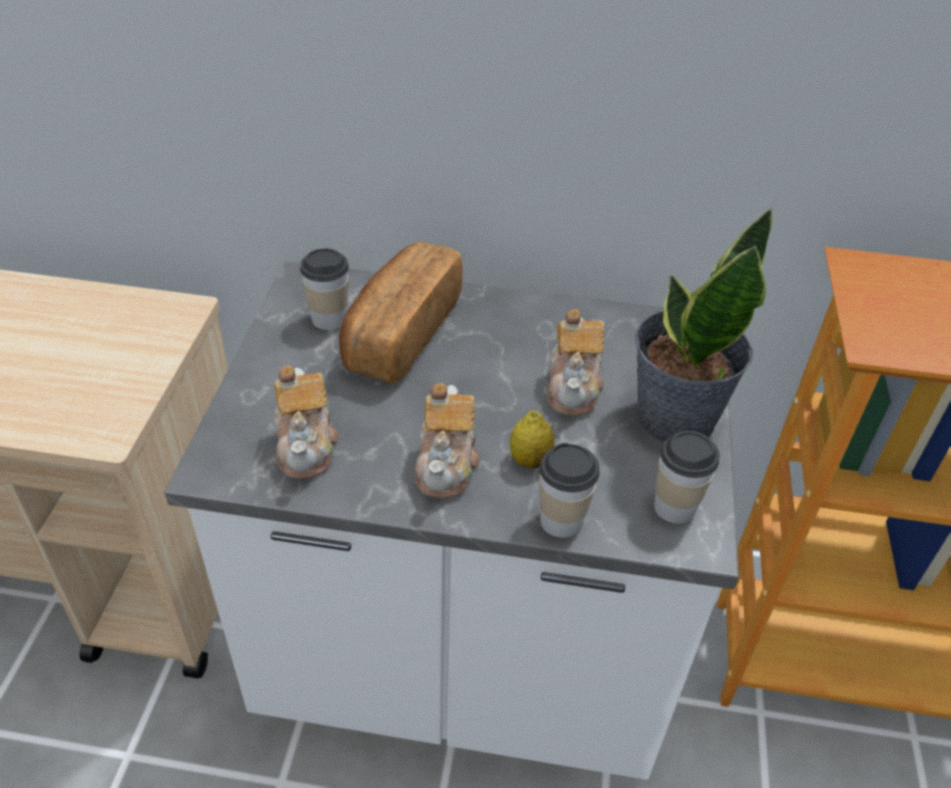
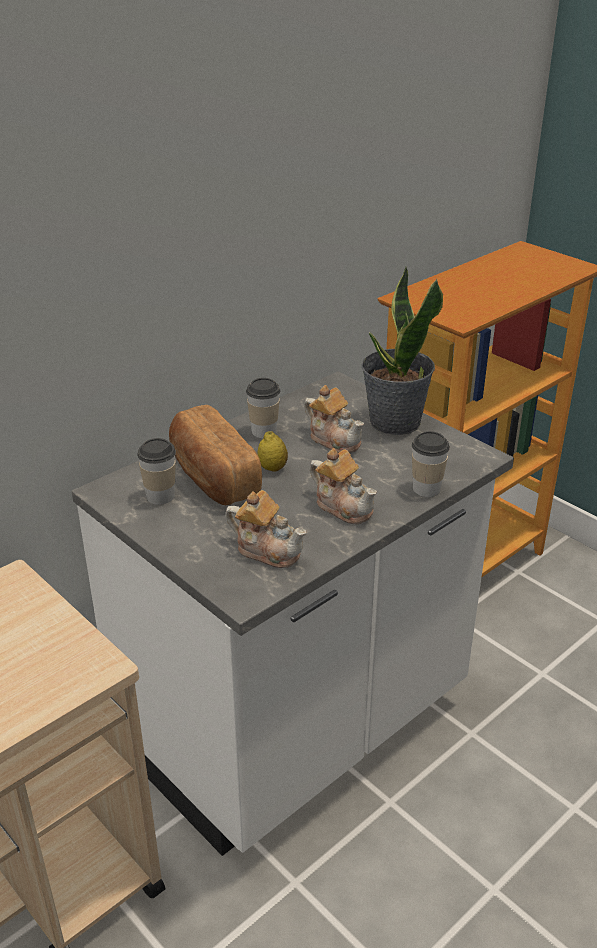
camera: 50 degrees left, 10 degrees down
lemon [510,410,554,468] -> lemon moved to [257,431,288,472]
cup [654,431,719,524] -> cup moved to [246,378,280,438]

